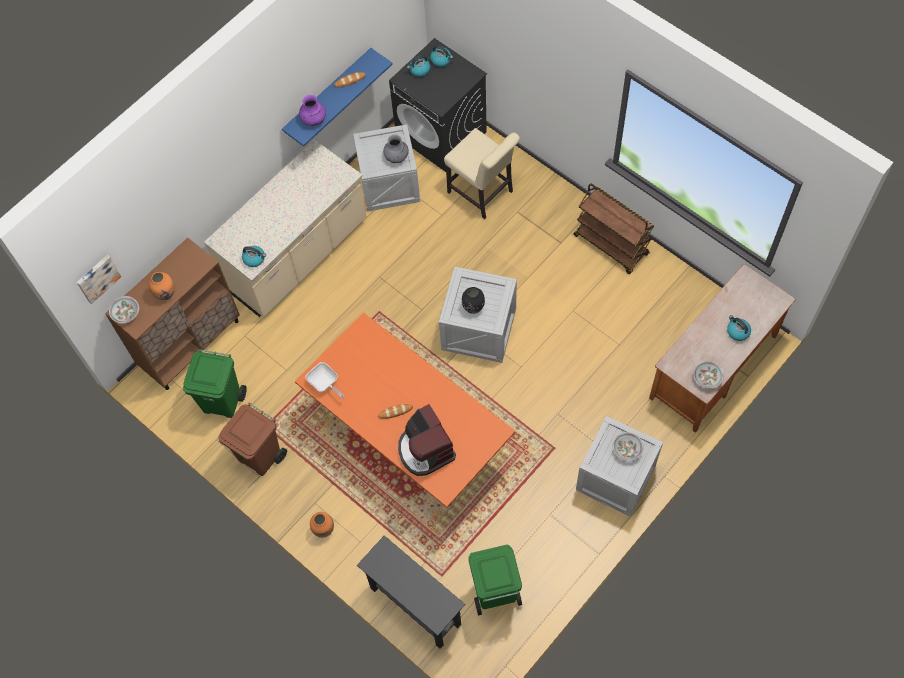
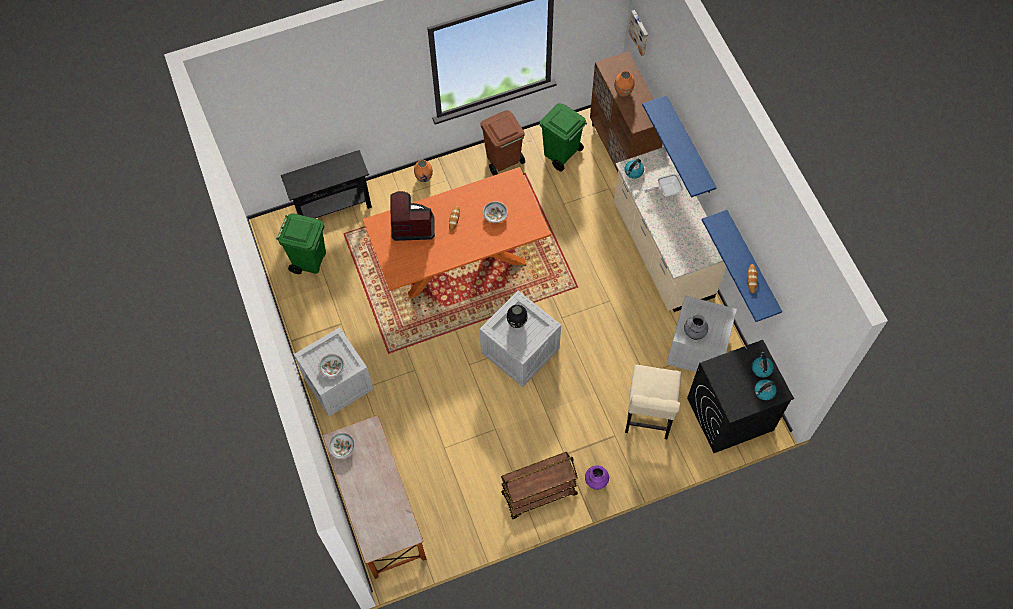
camera: 115 degrees right, 0 degrees up
bowl [109,296,139,324] -> bowl moved to [483,201,508,223]
purple vase [299,95,326,126] -> purple vase moved to [585,465,609,490]
frying pan [305,362,344,399] -> frying pan moved to [645,174,683,197]
beige chair [444,128,520,219] -> beige chair turned 60 degrees counterclockwise [625,365,681,439]
kettle [727,315,751,341] -> none
none -> blue shelf [642,95,717,198]

